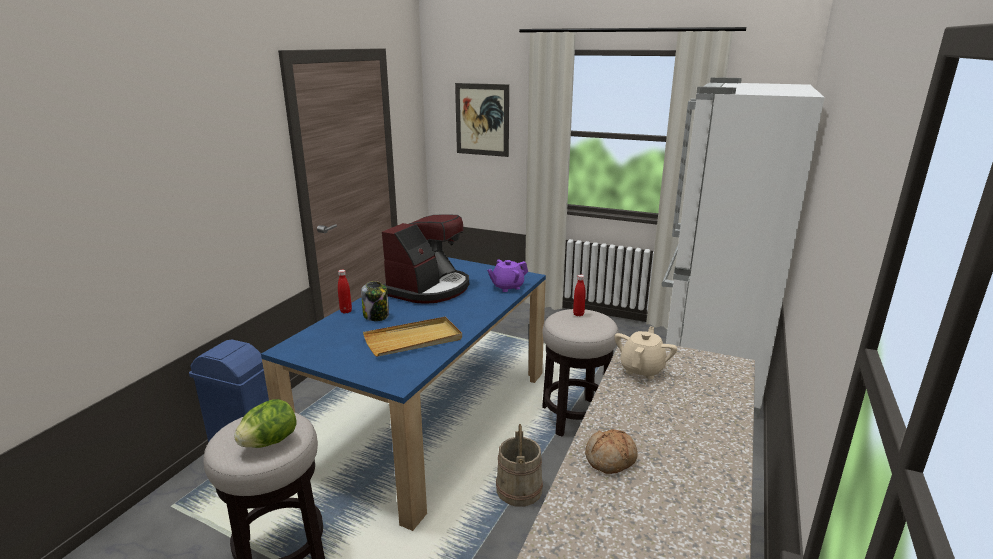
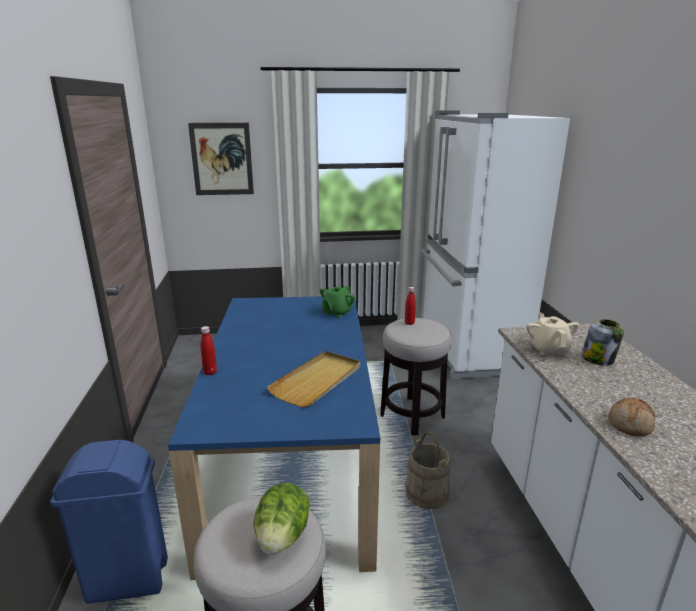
camera: 30 degrees left, 0 degrees up
jar [361,281,389,321] -> jar moved to [581,319,624,366]
coffee machine [382,214,469,304] -> none
purple teapot [487,259,528,292] -> green teapot [320,286,355,318]

